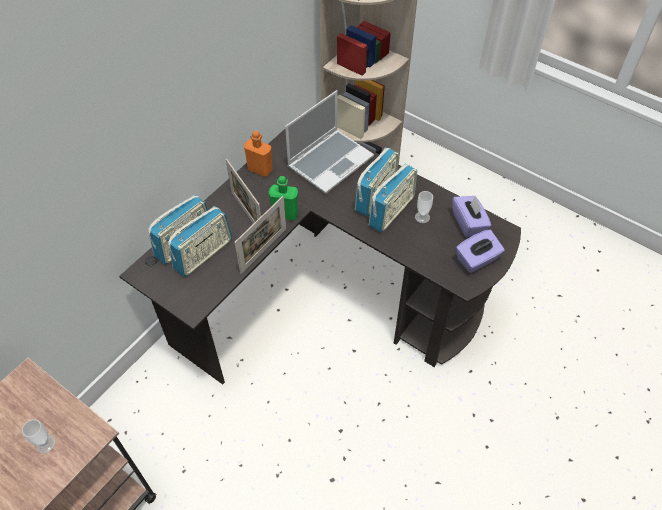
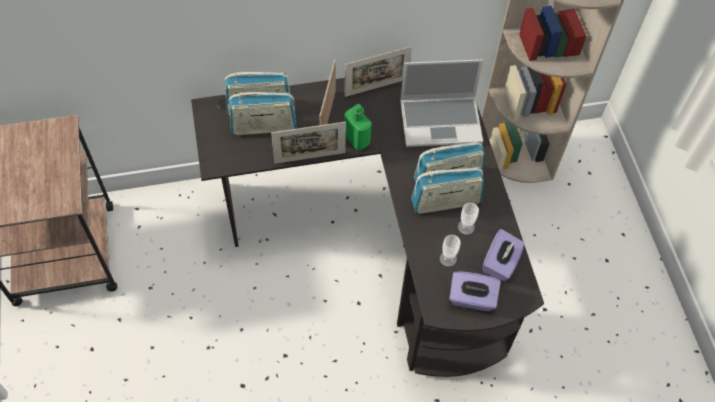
camera: 40 degrees right, 5 degrees up
cup [22,419,56,454] -> cup moved to [440,235,461,266]
orange bottle [244,131,273,177] -> picture frame [345,46,412,97]

